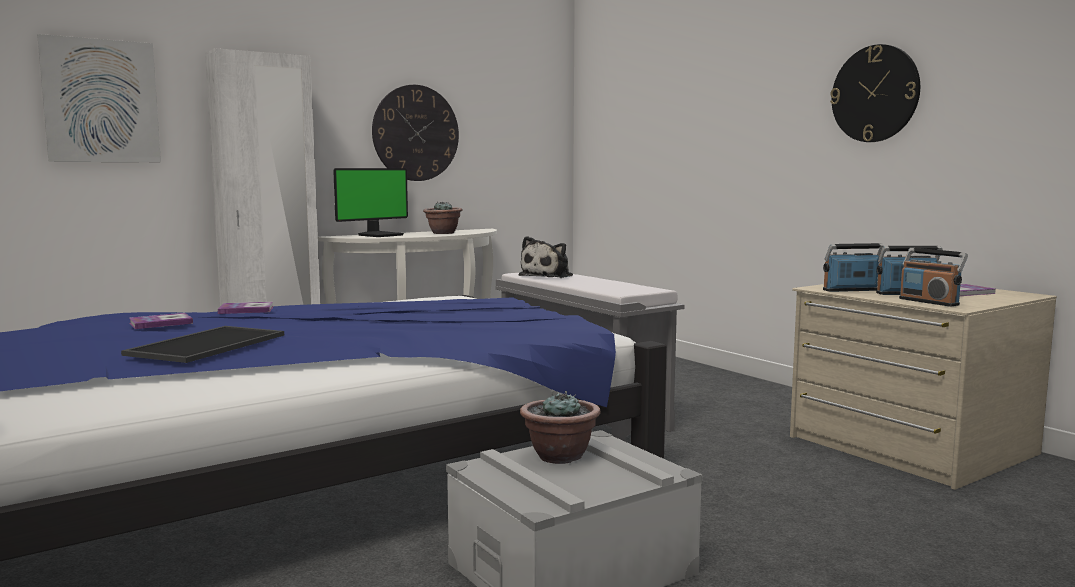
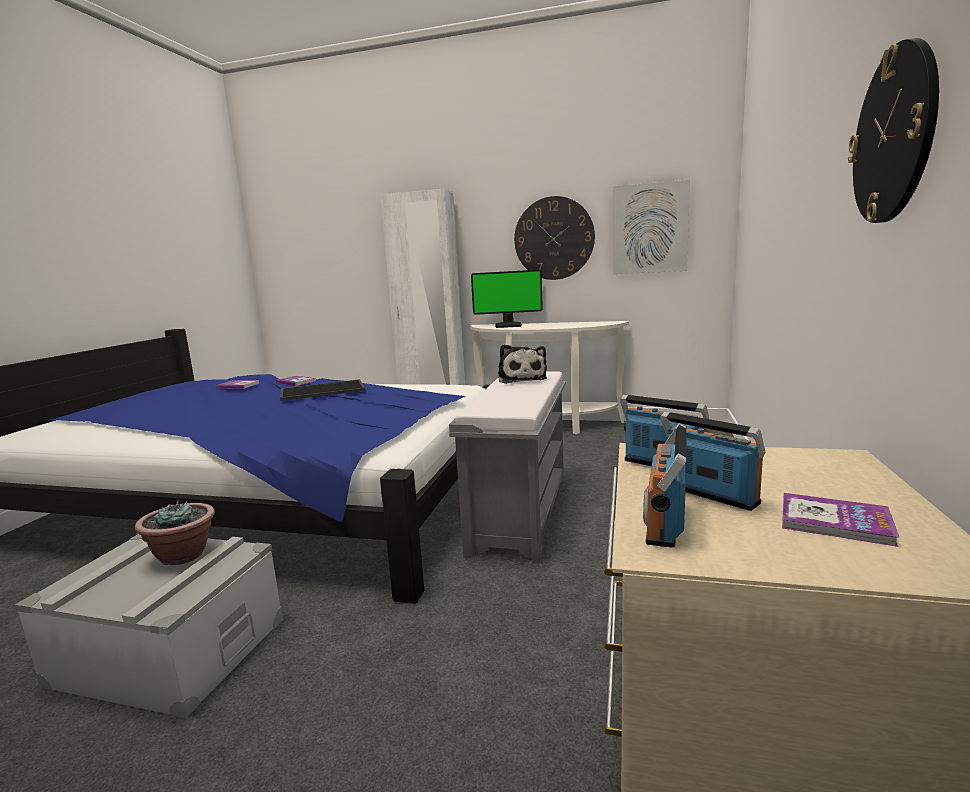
camera: 50 degrees right, 5 degrees up
picture [37,34,161,162] -> picture moved to [613,180,690,274]
tray [121,326,284,363] -> tray moved to [280,379,365,401]
potted plant [423,201,462,234] -> none
plush toy [519,236,573,278] -> plush toy turned 90 degrees counterclockwise [498,344,547,384]

